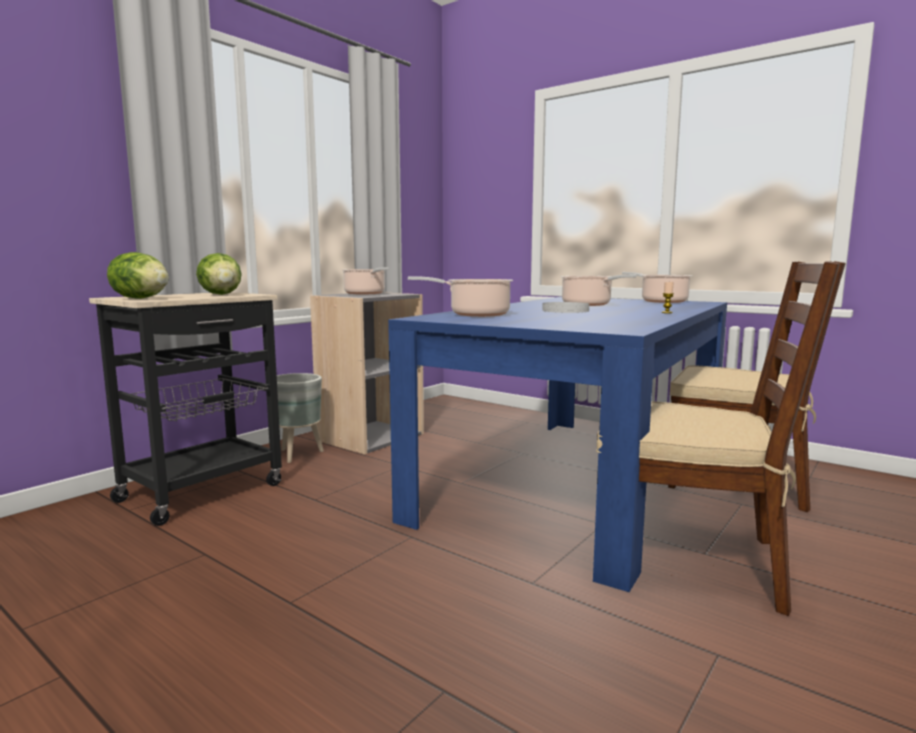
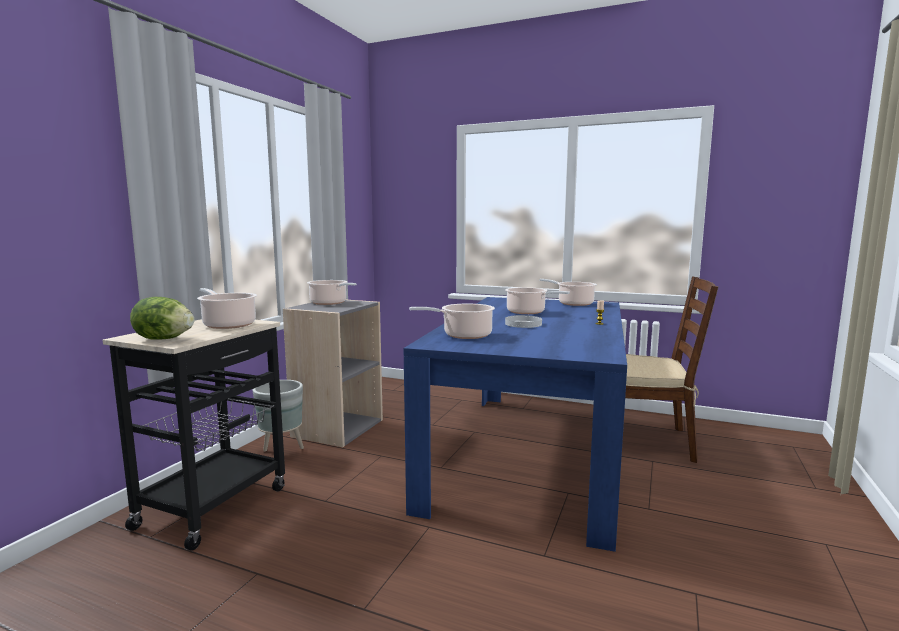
camera: 15 degrees left, 0 degrees up
lettuce [196,253,242,295] -> cooking pot [197,288,257,329]
brown chair [596,261,840,616] -> none

